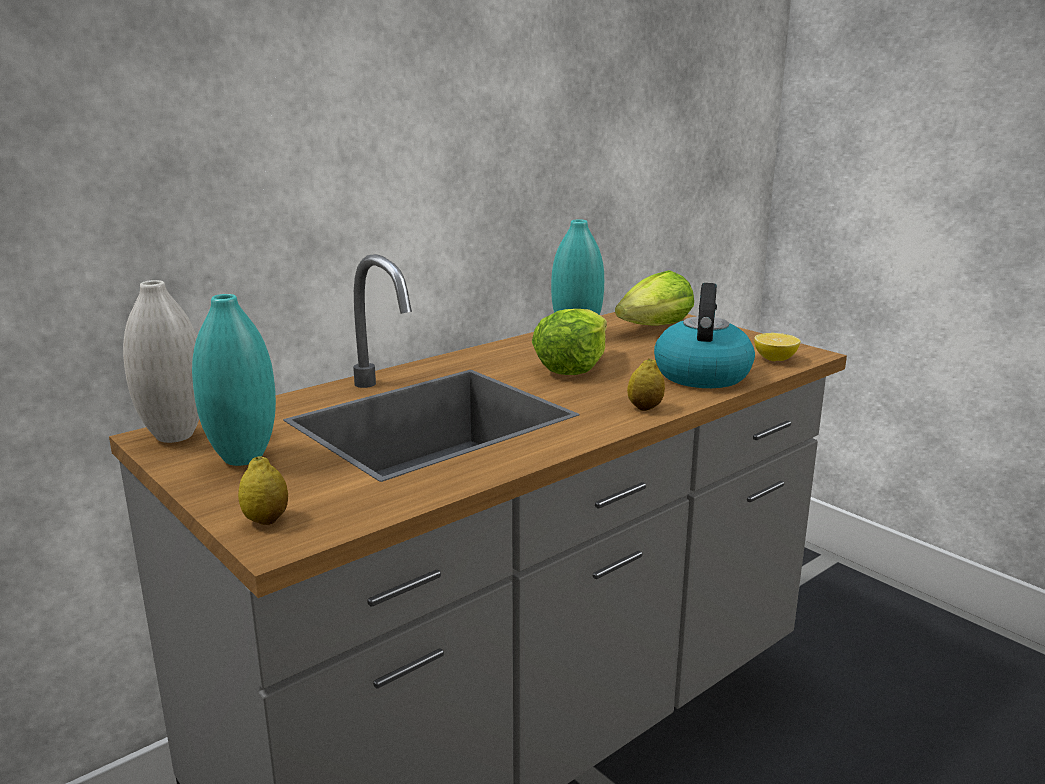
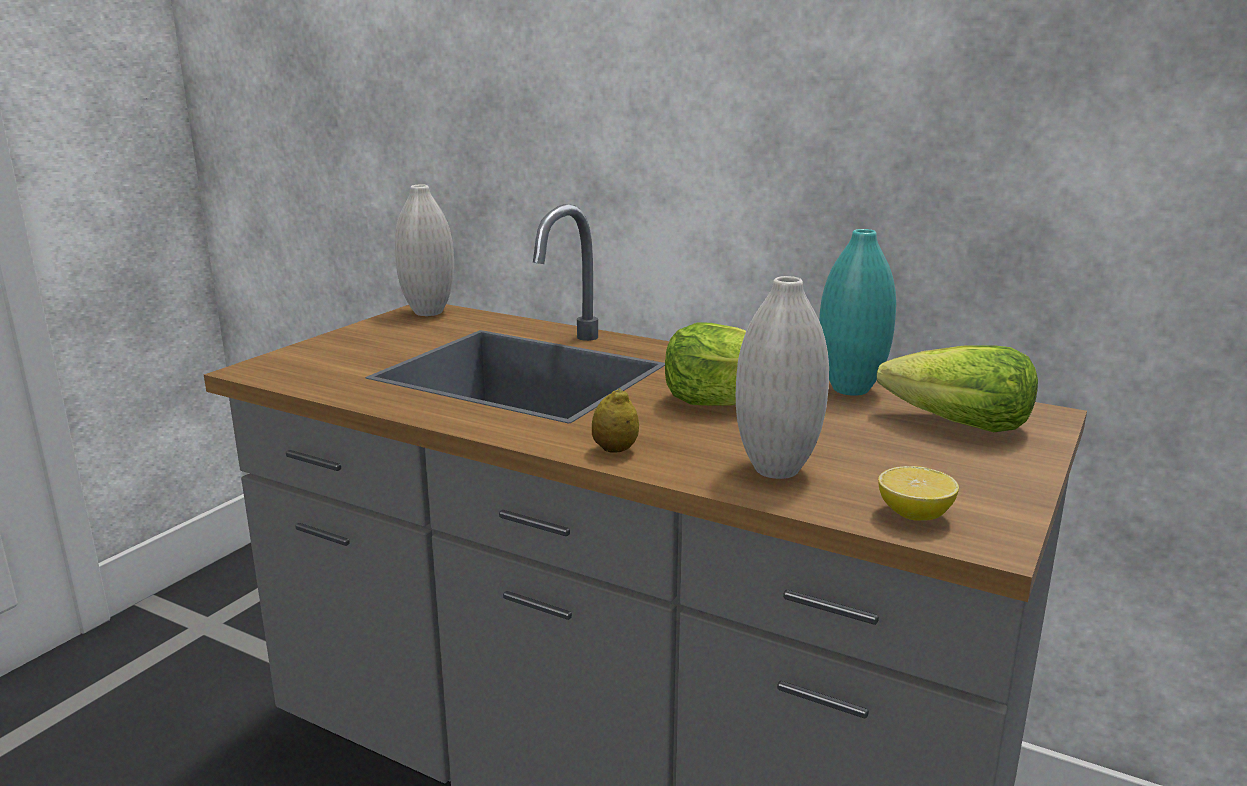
camera: 70 degrees right, 0 degrees up
turquoise vase [192,294,276,466] -> none
lemon [238,456,288,525] -> none
kettle [654,283,755,388] -> white vase [736,276,829,479]

